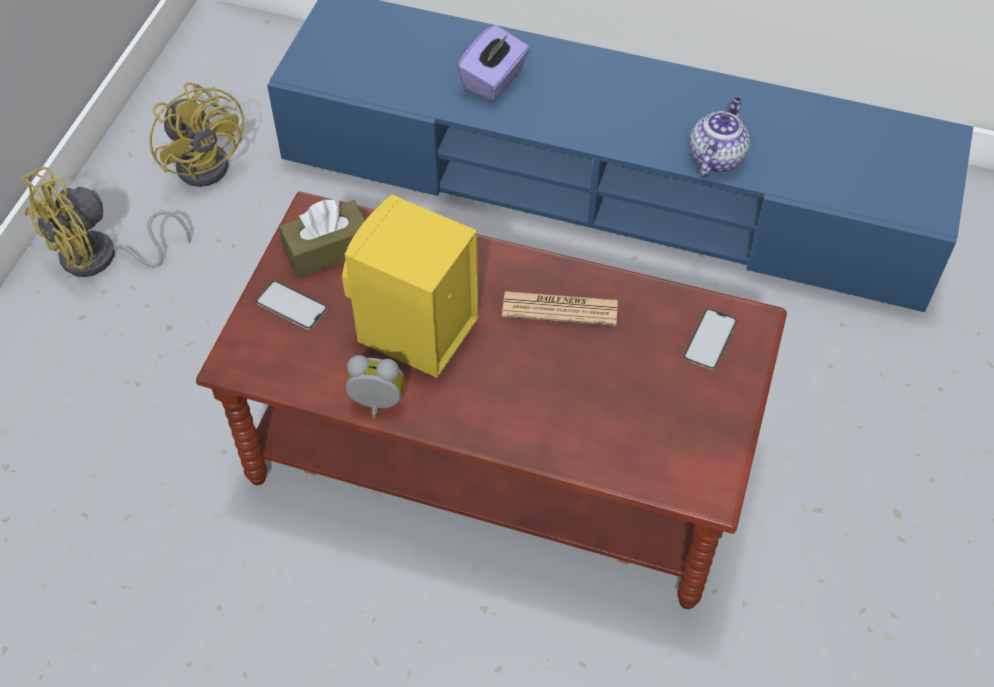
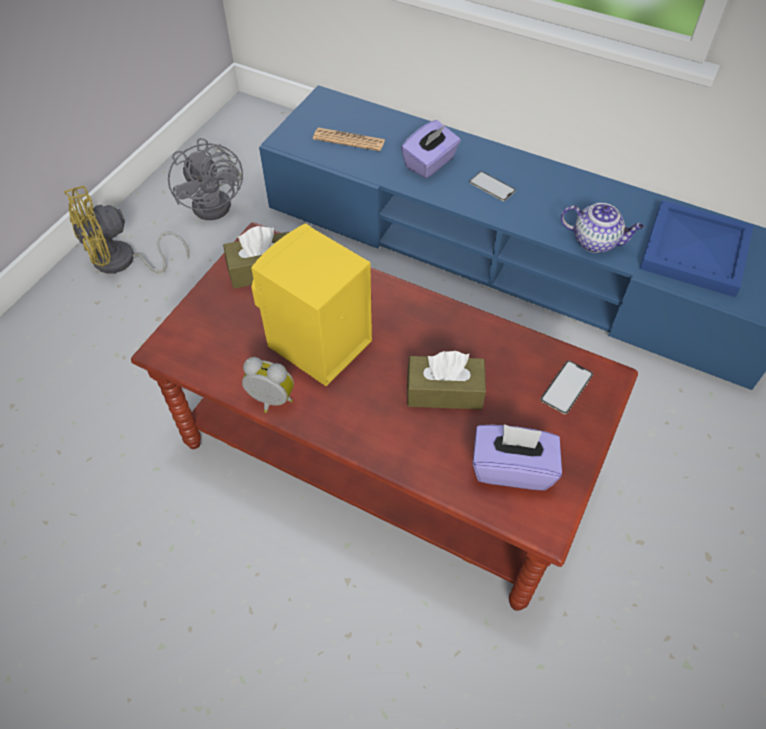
camera: 10 degrees right, 0 degrees up
yellow fan [149,82,245,187] -> grey fan [168,138,243,220]
phone [256,281,328,330] -> phone moved to [469,171,516,201]
newspaper [502,291,618,326] -> newspaper moved to [313,127,385,151]
teapot [689,97,750,177] -> teapot turned 75 degrees clockwise [561,203,644,253]
none -> brown tissue box [407,351,486,410]
none -> purple tissue box [473,424,562,490]
none -> blue tray [640,200,754,297]

